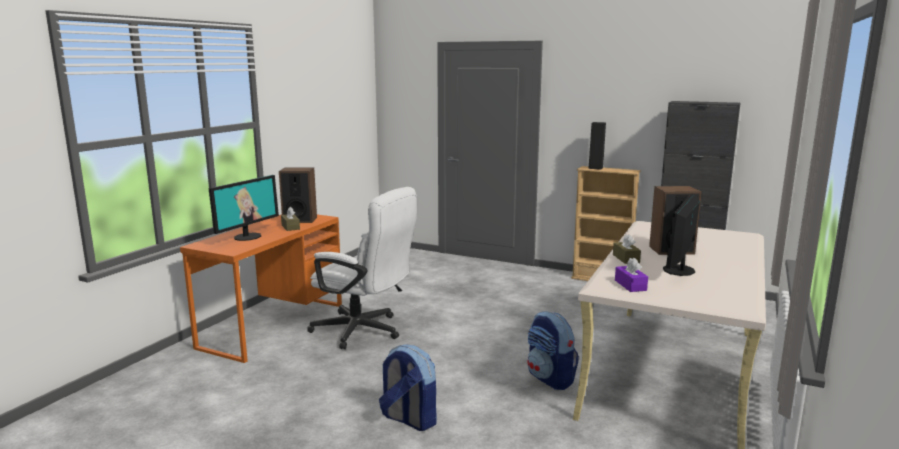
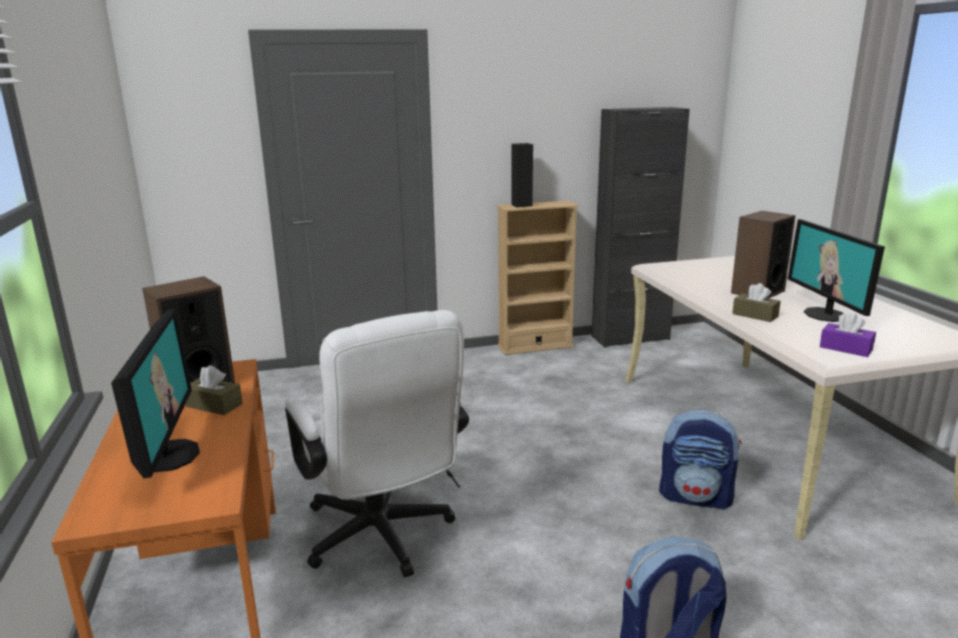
camera: 40 degrees left, 5 degrees up
white office chair [307,187,417,349] -> white office chair turned 75 degrees clockwise [285,310,469,578]

